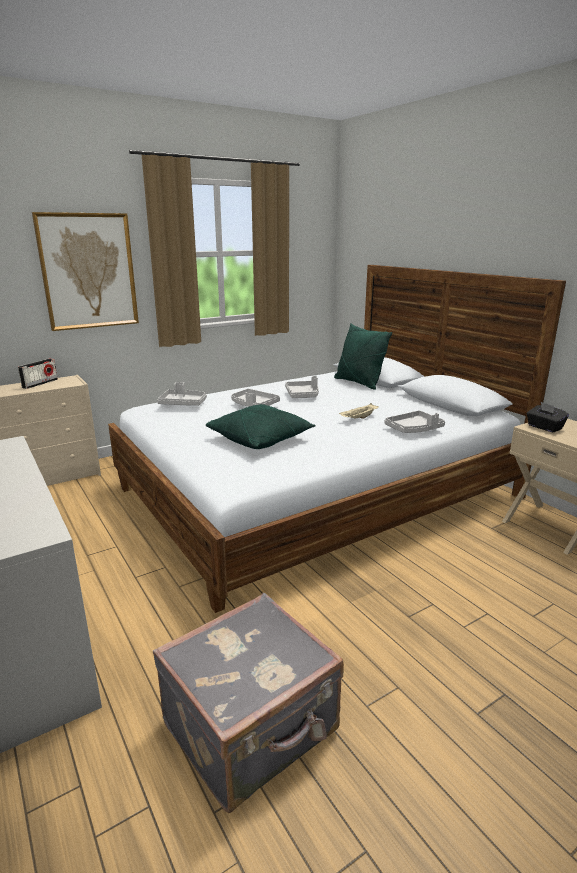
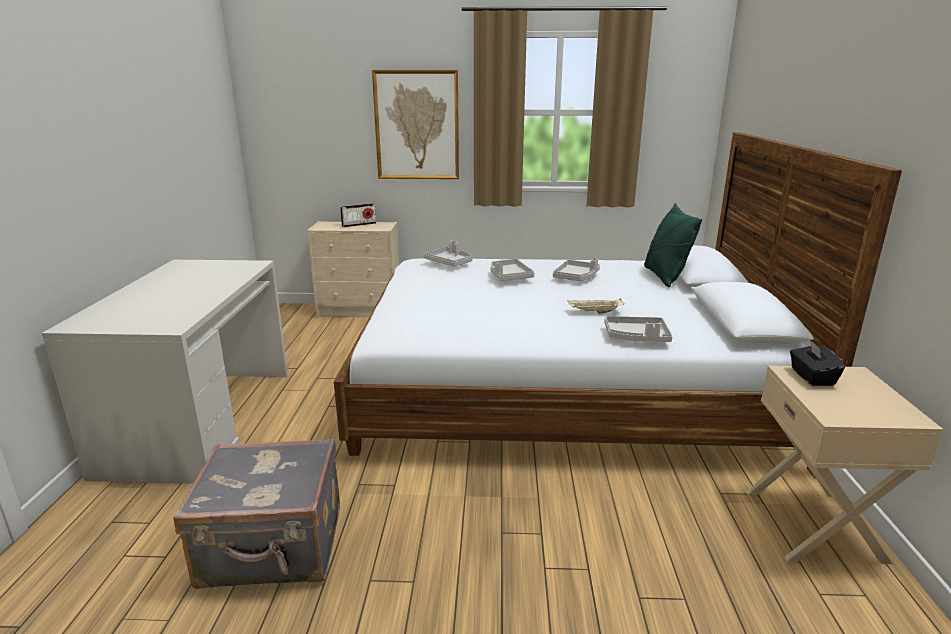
camera: 35 degrees right, 0 degrees up
green pillow [206,404,316,449] -> none

